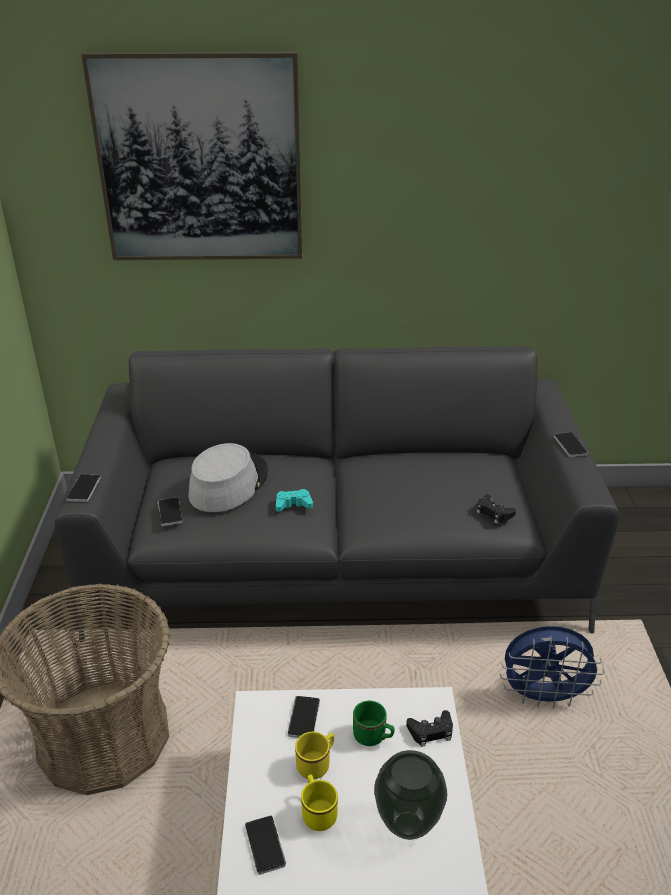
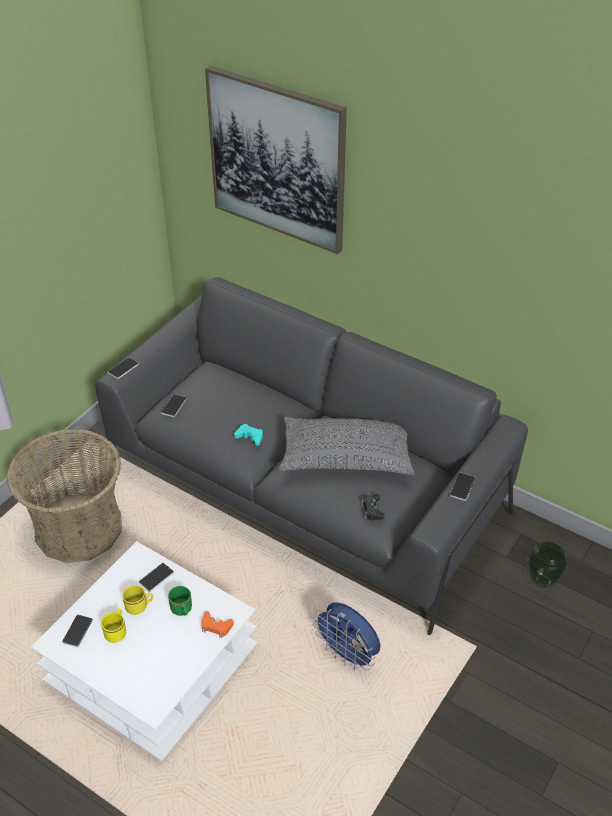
camera: 35 degrees right, 10 degrees up
grey hat [188,443,268,512] -> none
vase [374,750,447,840] -> vase moved to [527,541,568,588]
black game controller [406,710,453,747] -> orange game controller [201,611,234,638]
none -> grey pillow [279,417,414,475]

